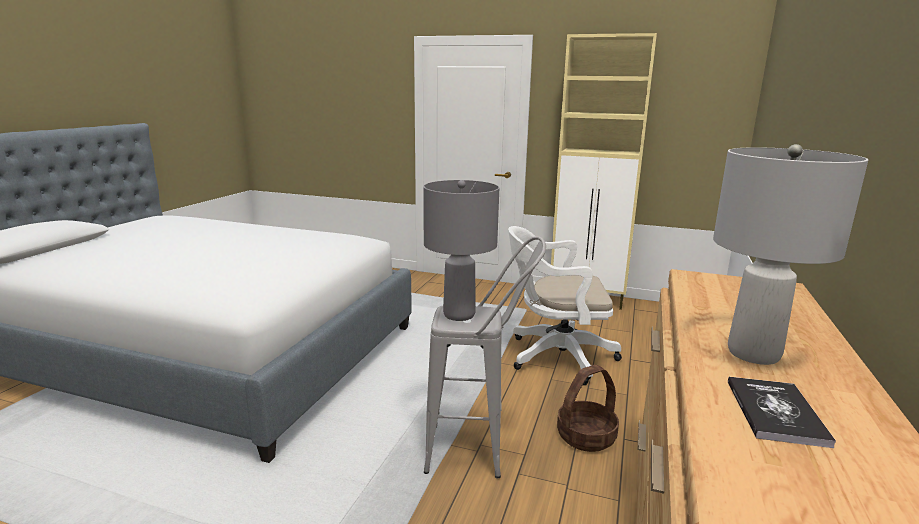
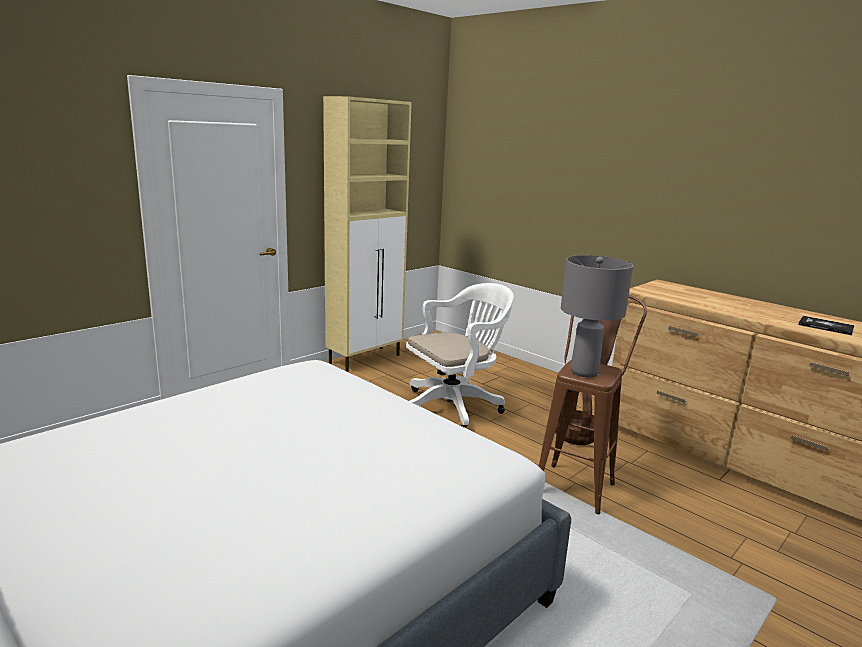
camera: 65 degrees left, 0 degrees up
grey stool [424,236,546,478] -> brown stool [539,295,647,514]
white office chair [508,226,622,385] -> white office chair turned 150 degrees counterclockwise [406,283,514,428]
grey table lamp [713,144,868,365] -> none

